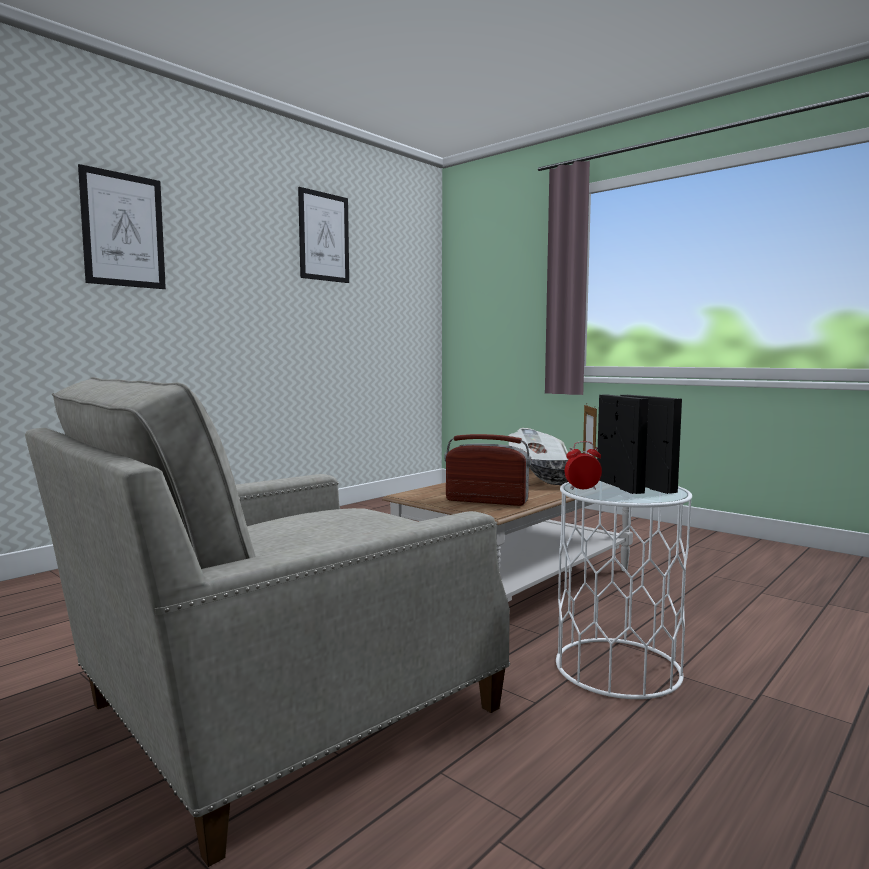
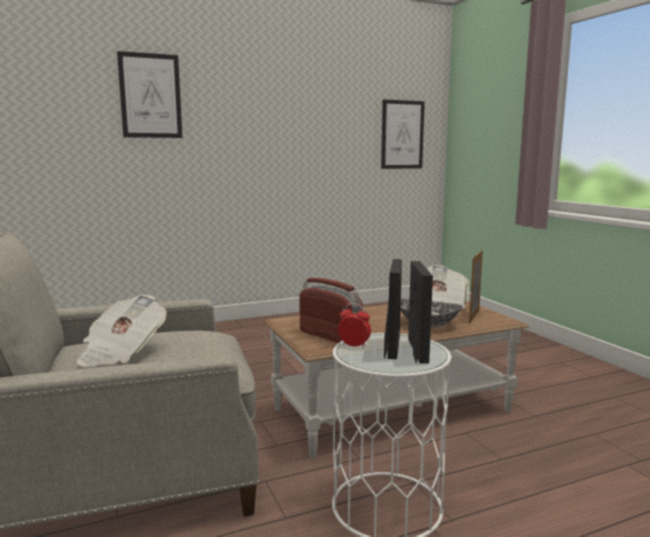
camera: 25 degrees right, 5 degrees up
picture [298,187,349,283] -> picture moved to [381,100,425,169]
none -> newspaper [77,295,167,367]

